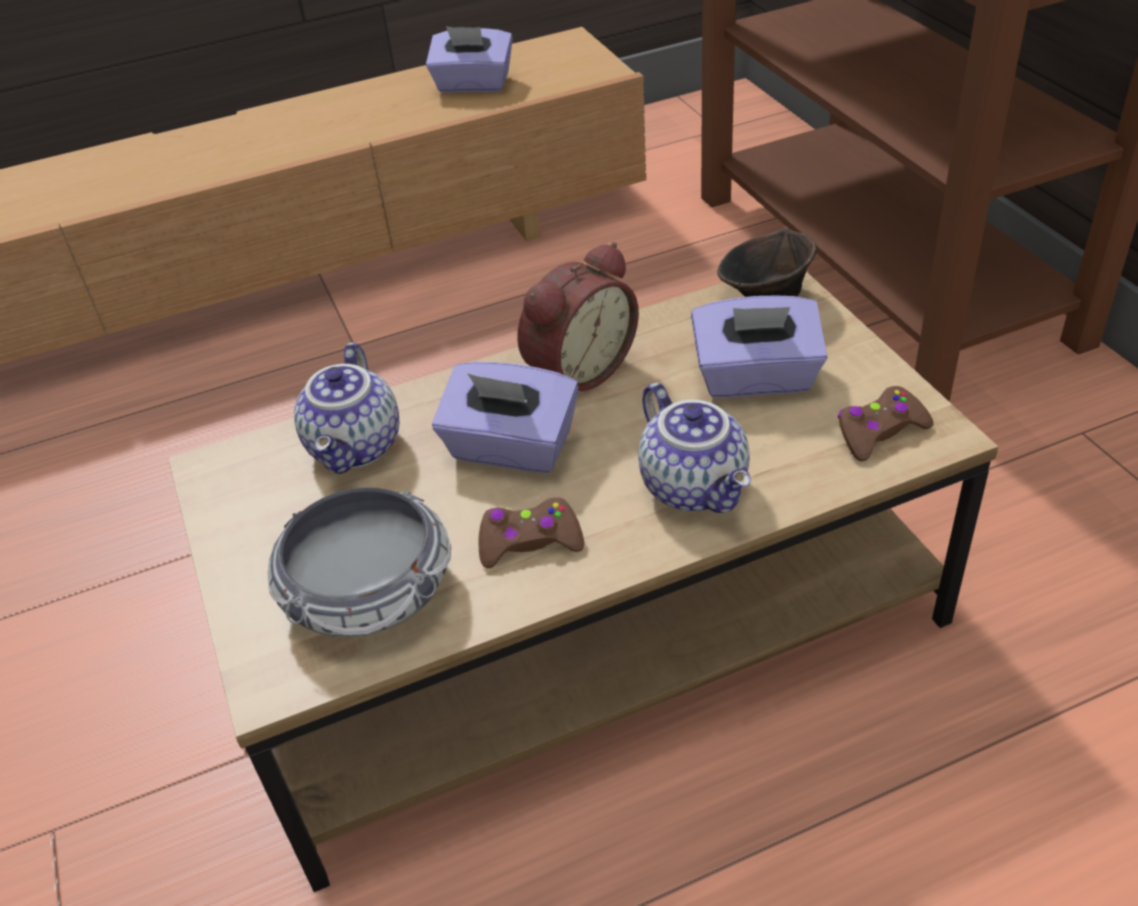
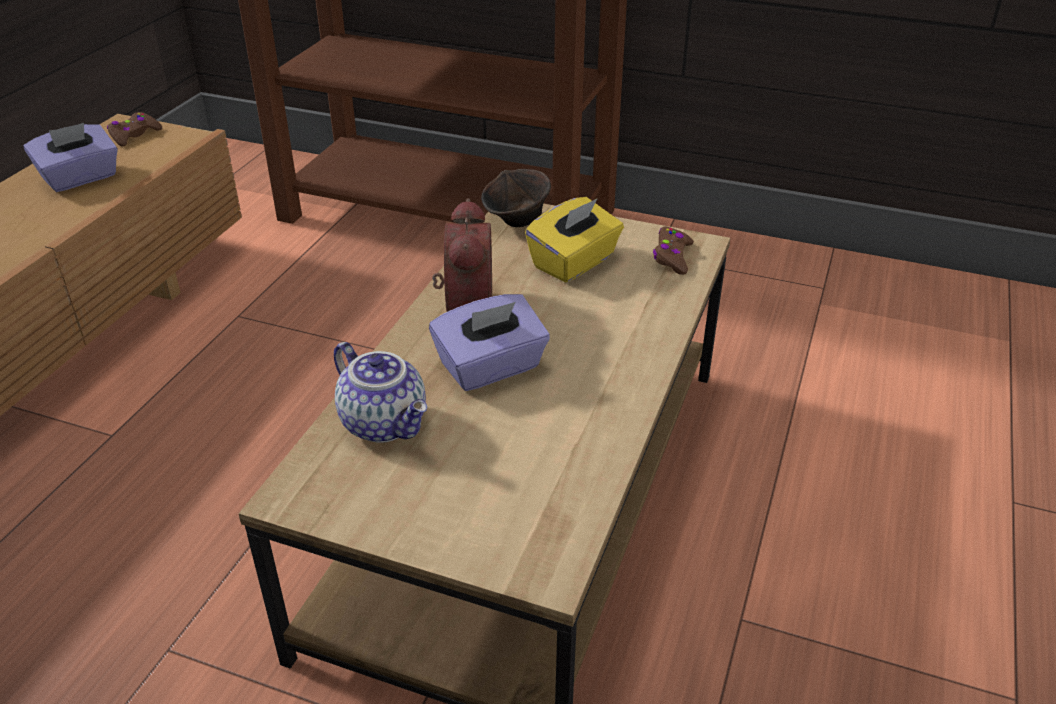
camera: 50 degrees left, 5 degrees down
bowl [268,487,451,637] -> none
brown game controller [478,497,584,568] -> brown game controller moved to [107,112,162,147]
teapot [638,383,751,513] -> none
purple tissue box [691,296,828,398] -> yellow tissue box [525,197,624,282]

